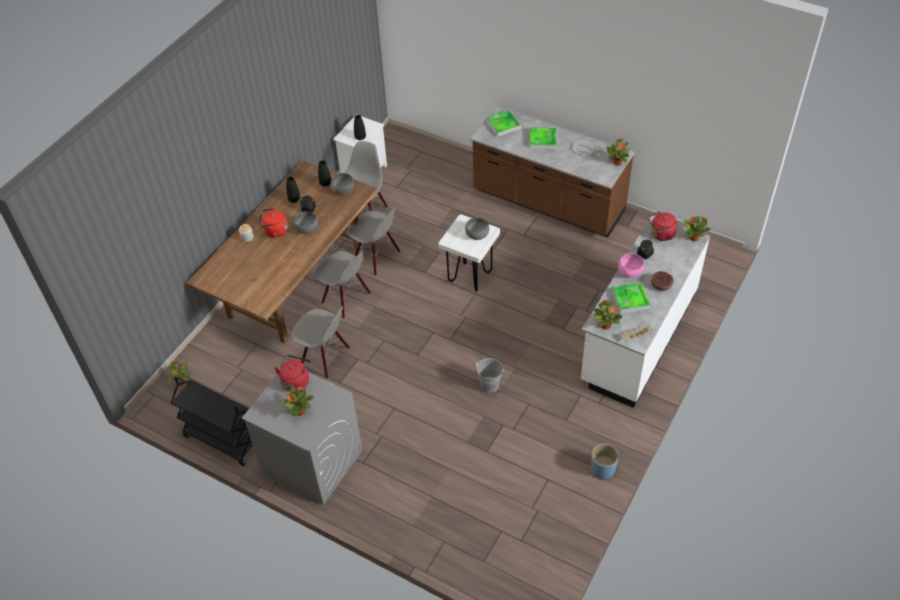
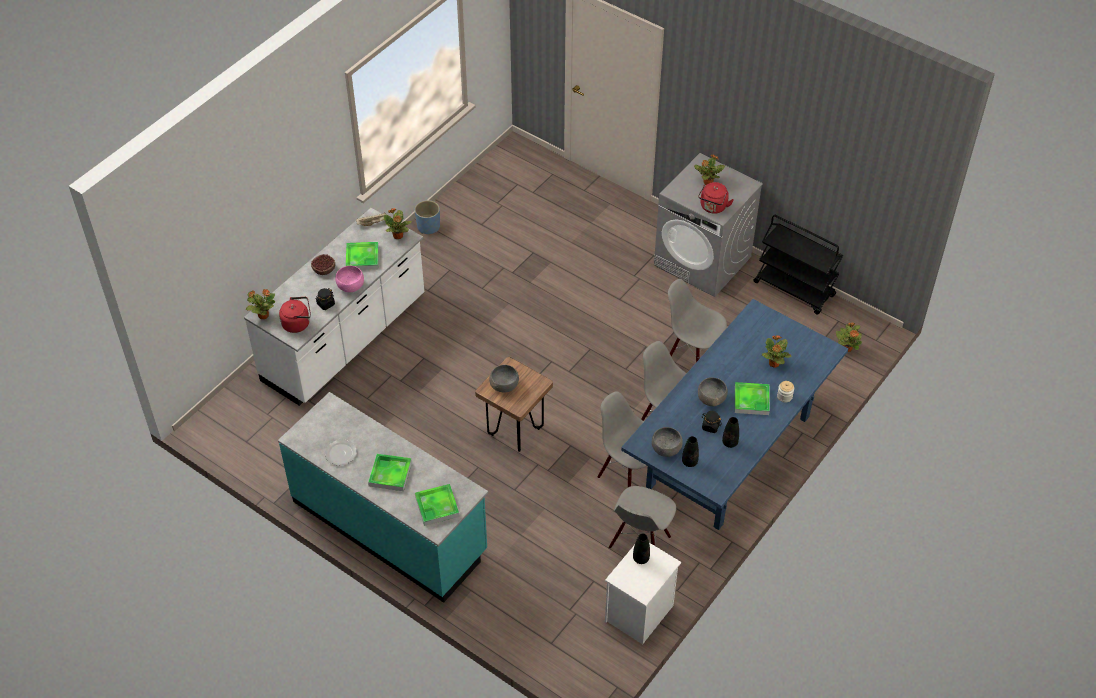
camera: 175 degrees left, 0 degrees up
brown dining table [187,160,378,344] -> blue dining table [621,299,848,530]
red kettle [259,208,288,238] -> tray [735,382,770,415]
white stool [438,214,500,292] -> brown stool [475,357,553,452]
brown counter [470,106,635,237] -> turquoise counter [278,392,488,603]
grey bucket [476,358,505,393] -> none
potted plant [607,138,630,166] -> potted plant moved to [762,335,792,368]

